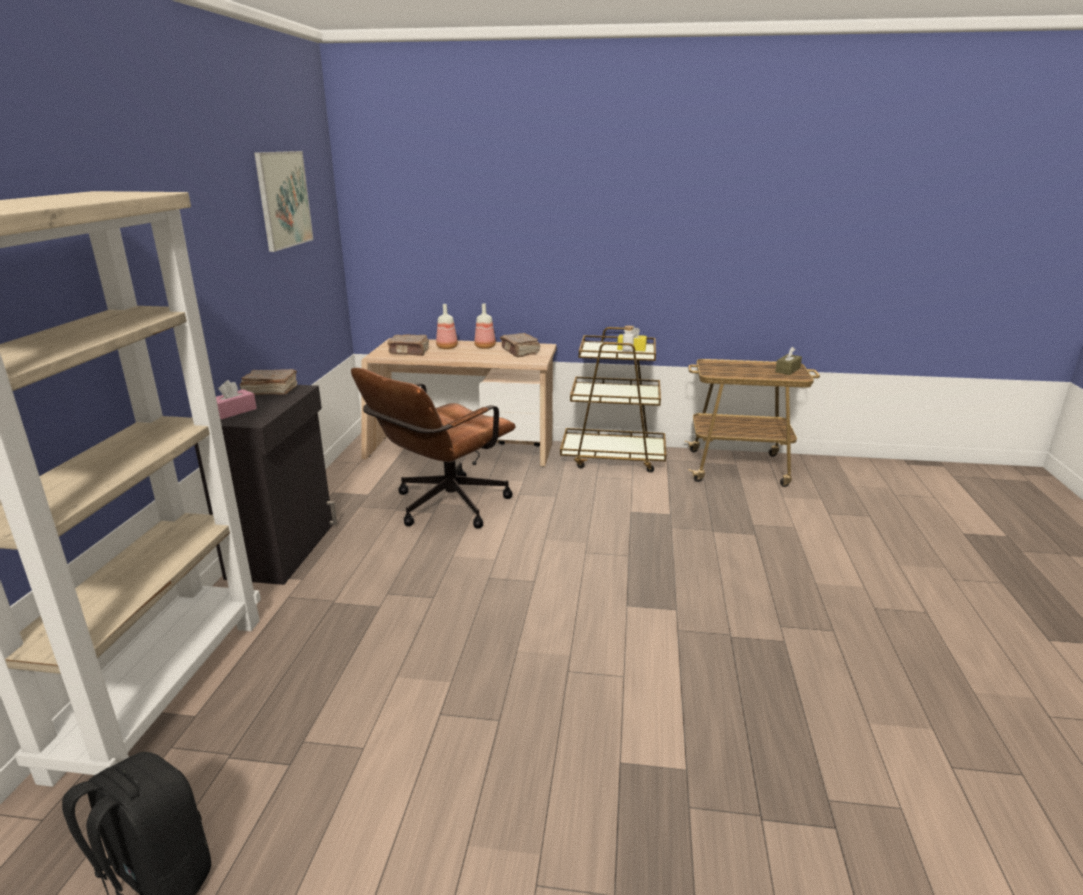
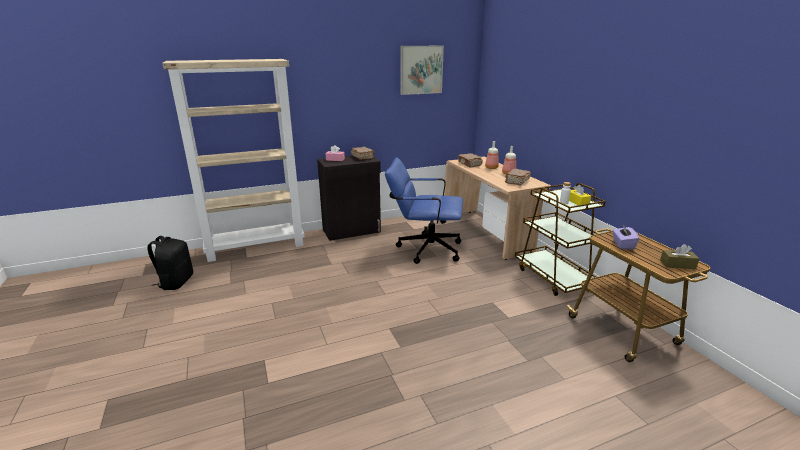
camera: 60 degrees right, 0 degrees up
brown office chair [351,368,516,529] -> blue office chair [385,157,463,264]
none -> purple tissue box [613,225,639,250]

